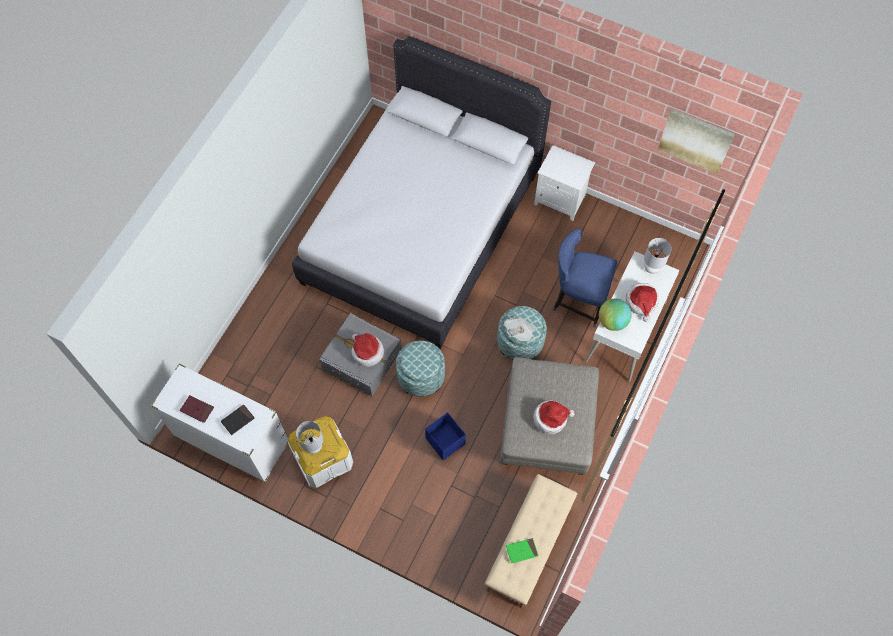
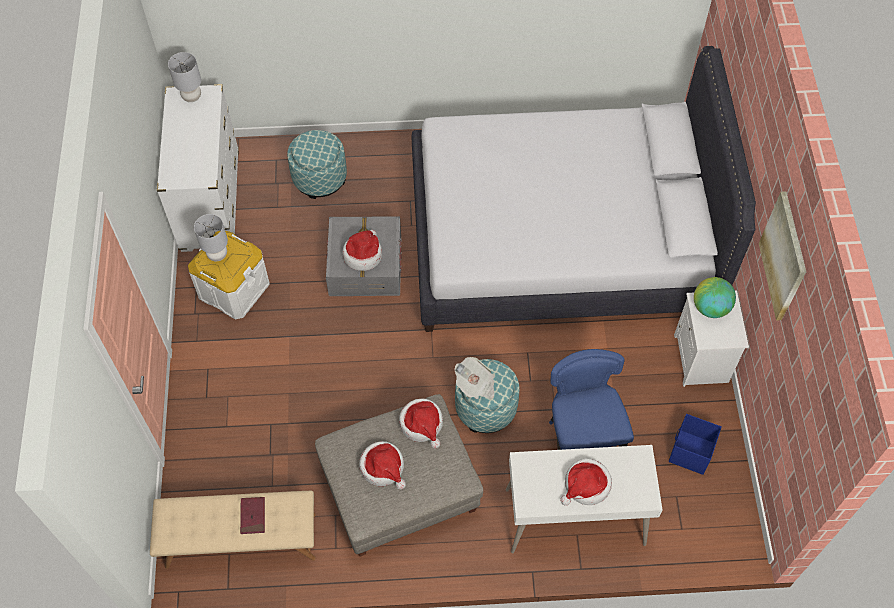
camera: 60 degrees right, 5 degrees down
red book [180,395,214,423] -> red book moved to [240,497,265,534]
black book [221,404,255,435] -> none
ottoman [396,341,445,397] -> ottoman moved to [287,130,347,199]
blue storage box [425,412,466,460] -> blue storage box moved to [669,414,722,475]
green book [506,538,539,564] -> none
globe [599,299,631,331] -> globe moved to [694,277,736,318]
grey table lamp [644,238,671,274] -> grey table lamp moved to [168,52,201,102]
picture [658,109,735,174] -> picture moved to [759,191,806,321]
none -> hat [399,399,443,448]

